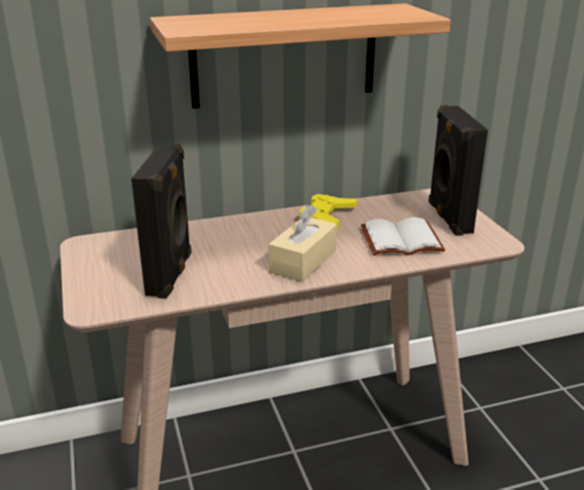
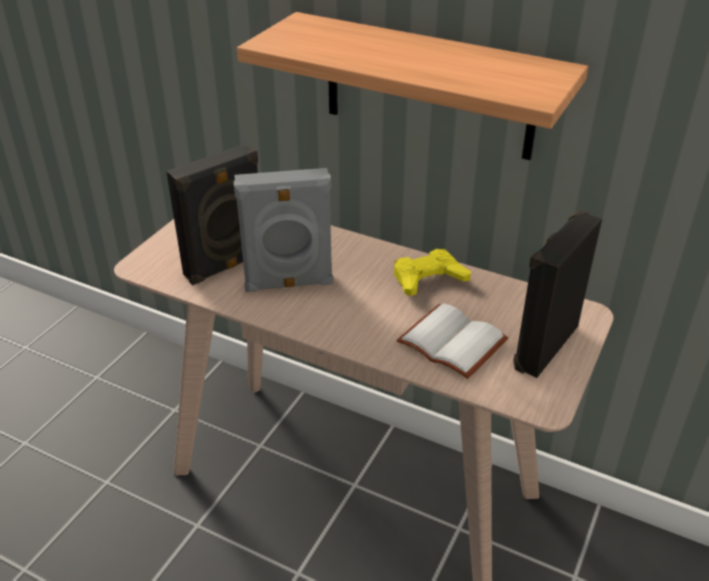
camera: 45 degrees right, 10 degrees up
beige tissue box [268,205,337,282] -> none
none -> grey speaker [234,168,333,292]

